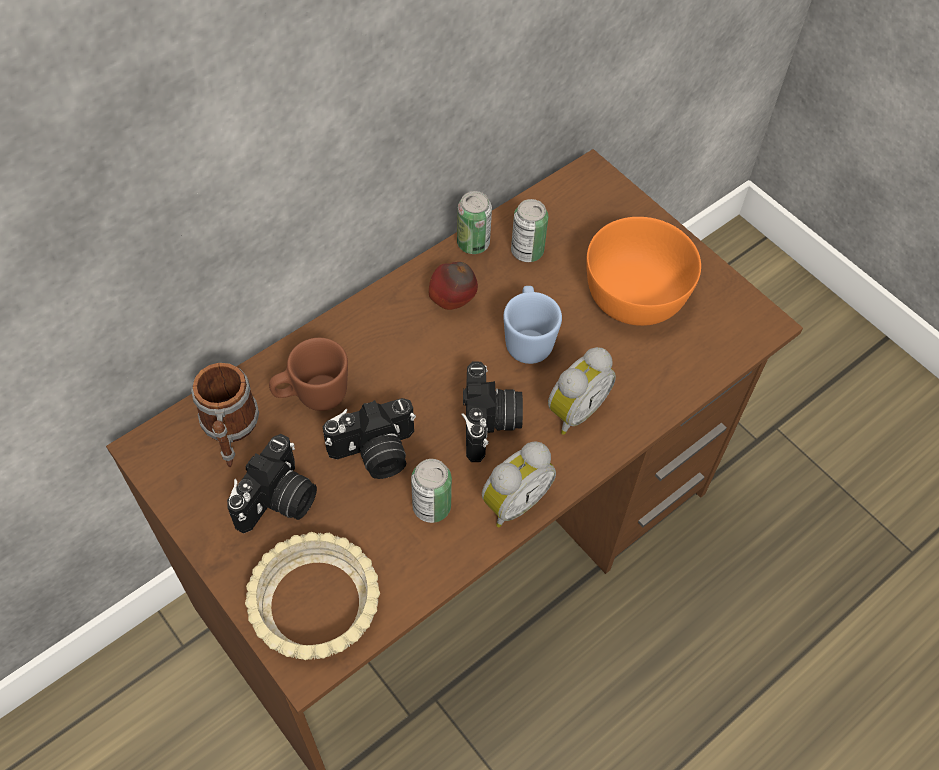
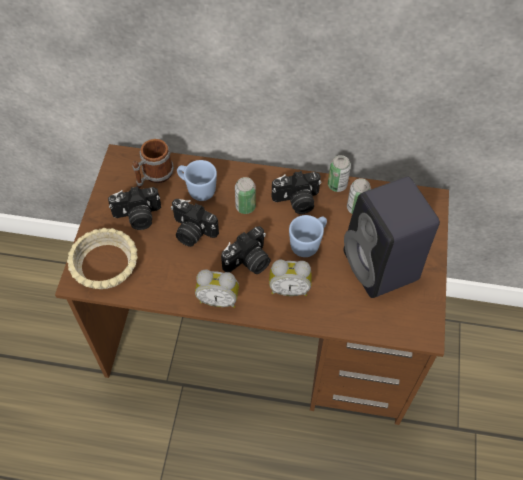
camera: 50 degrees right, 0 degrees up
brown mug [269,338,348,411] -> blue mug [177,160,217,201]
can [411,459,452,523] -> can moved to [235,177,256,214]
apple [429,262,478,310] -> camera [272,171,321,214]
orange bowl [586,217,701,326] -> black speaker [343,177,440,298]

